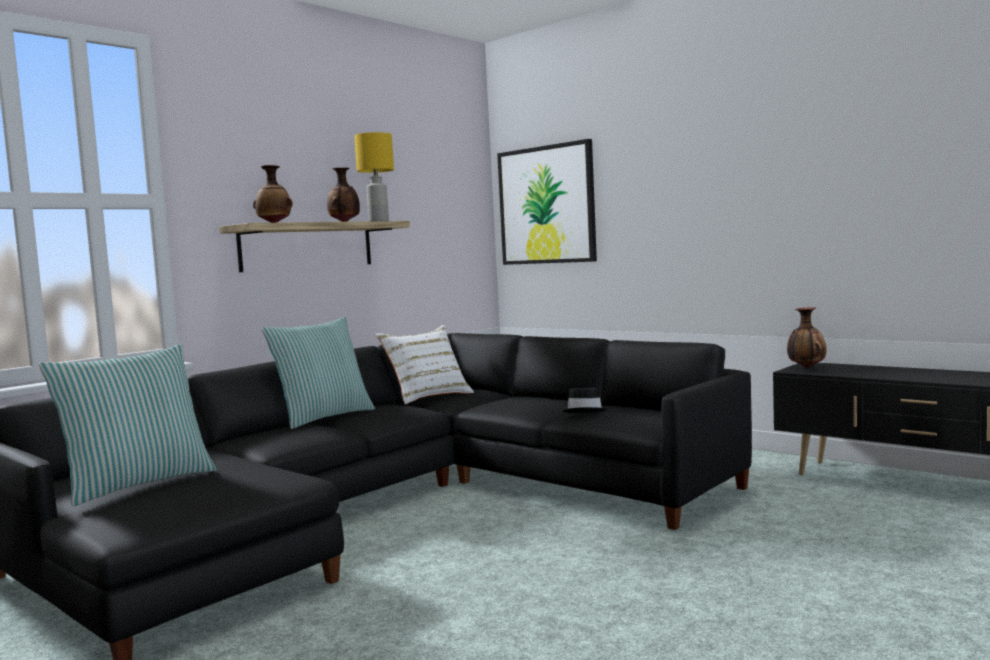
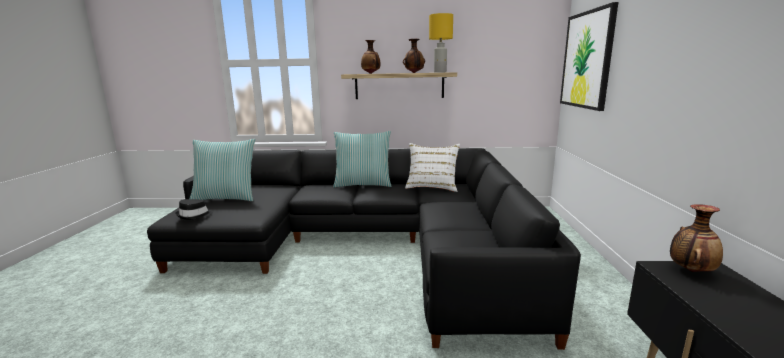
camera: 50 degrees right, 10 degrees up
black hat [563,387,607,413] -> black hat moved to [175,199,213,220]

